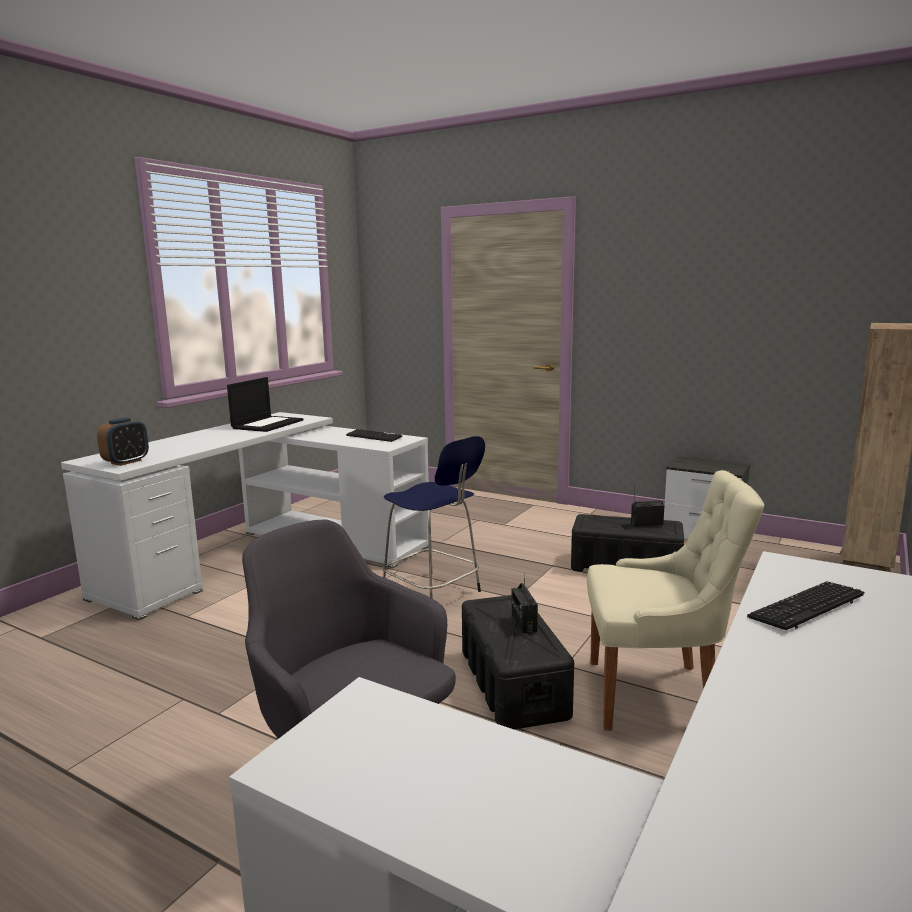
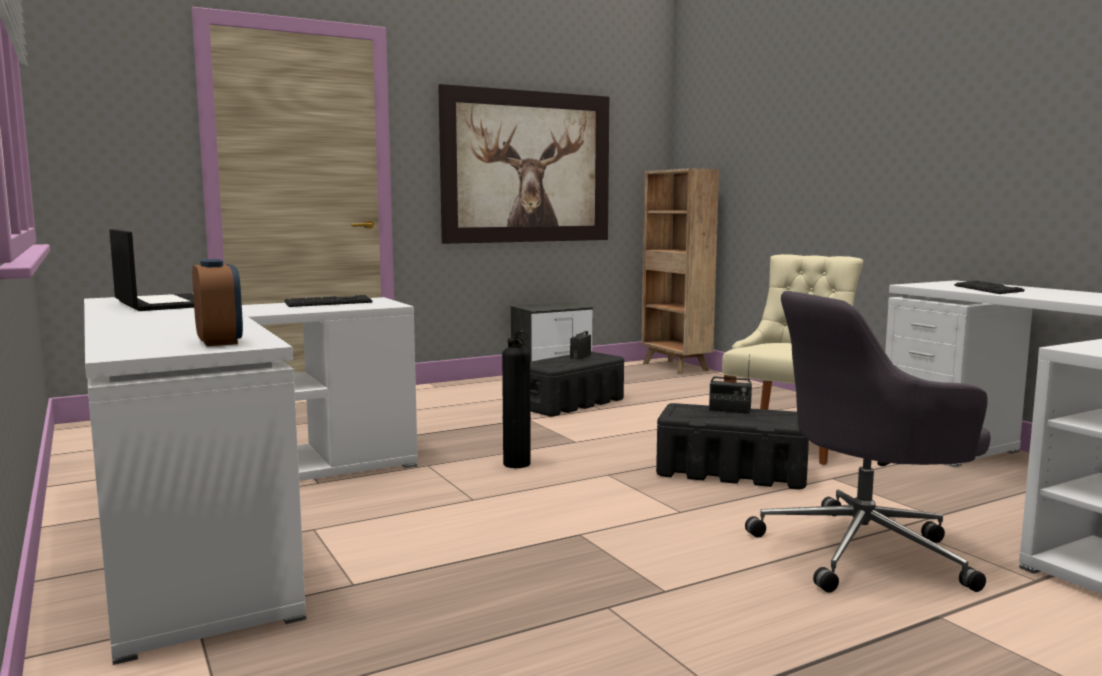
camera: 60 degrees left, 5 degrees down
blue stool [382,436,485,599] -> fire extinguisher [502,331,531,468]
none -> picture [438,84,609,244]

